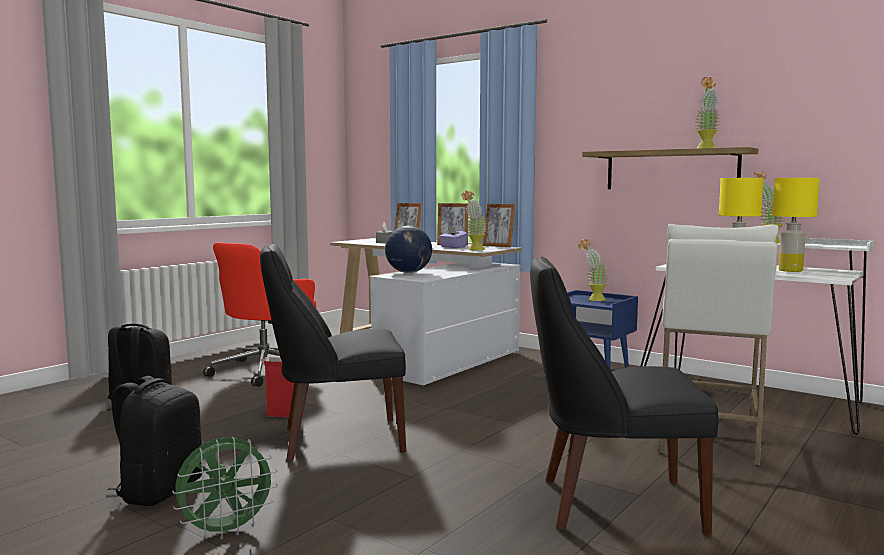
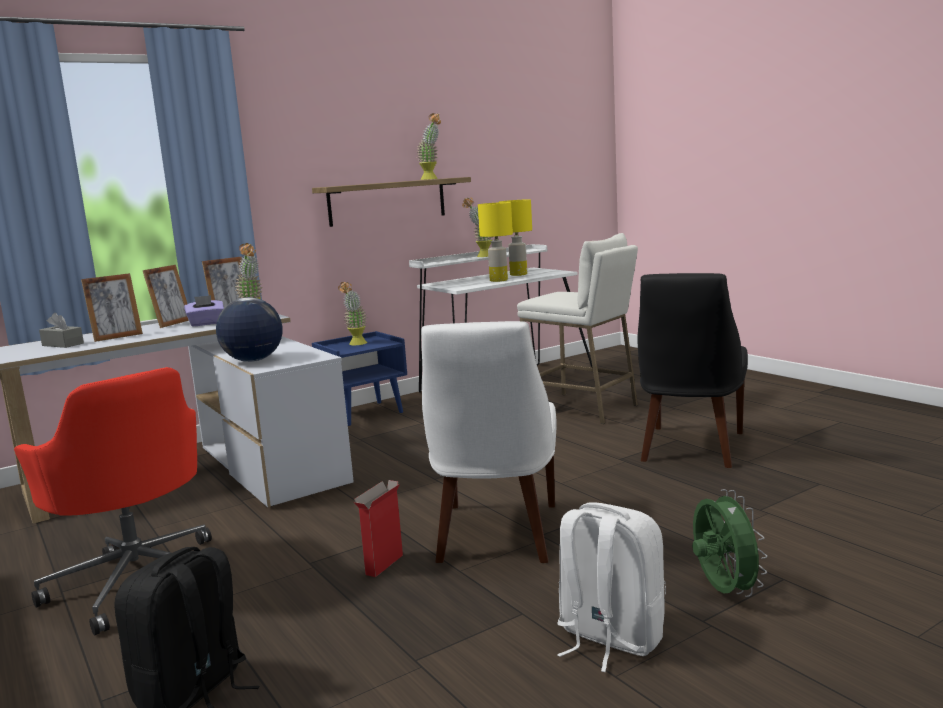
camera: 70 degrees left, 5 degrees up
black backpack [107,376,202,506] -> white backpack [557,502,666,672]
black chair [260,243,406,461] -> white chair [421,321,557,563]

